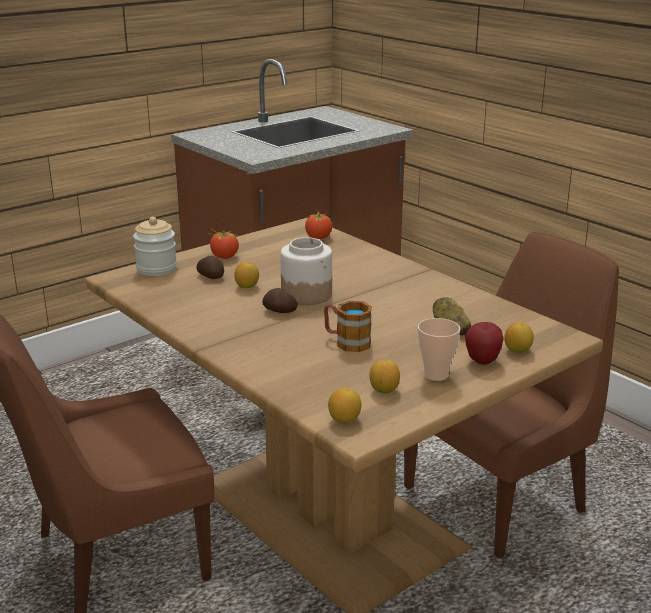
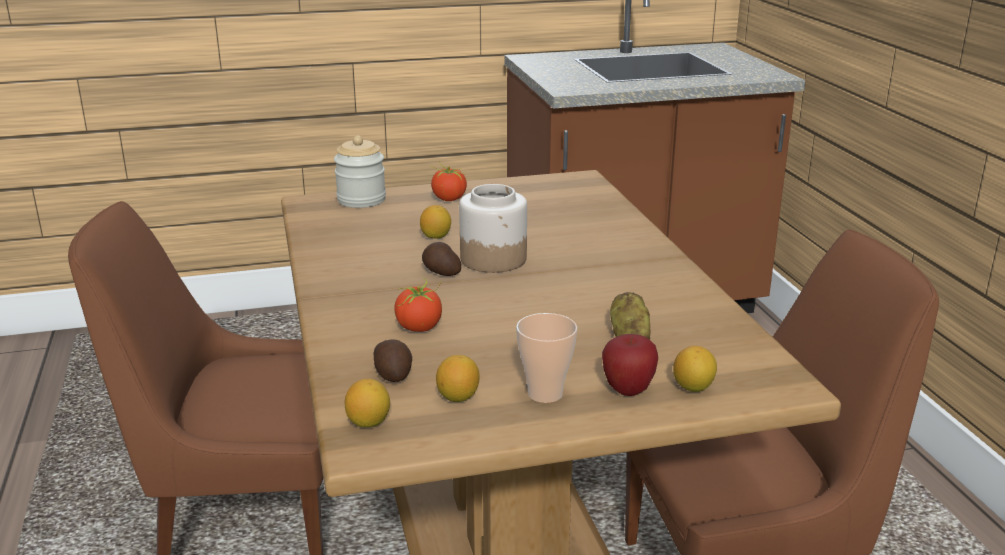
camera: 25 degrees right, 0 degrees up
potato [196,256,224,279] -> potato moved to [374,339,412,382]
tomato [305,209,332,239] -> tomato moved to [394,278,442,332]
mug [324,301,372,352] -> none

